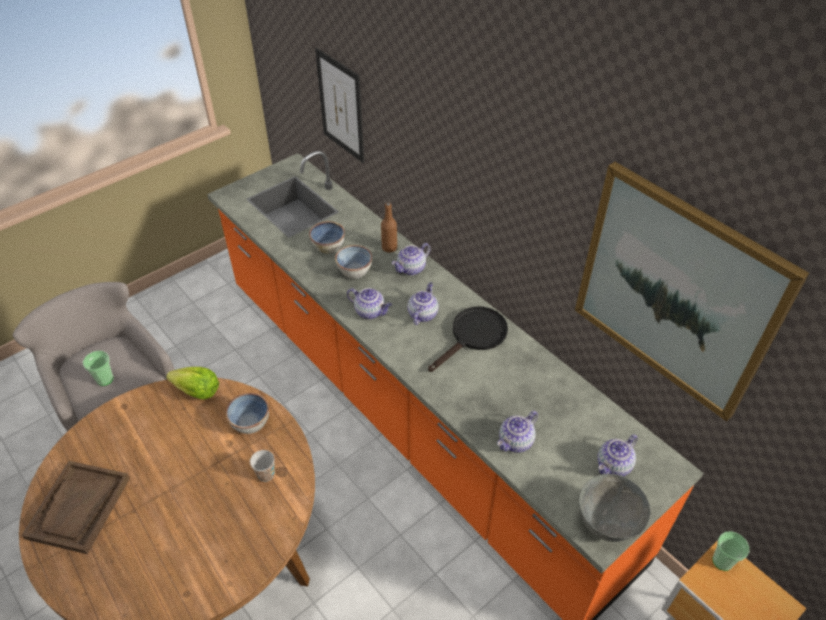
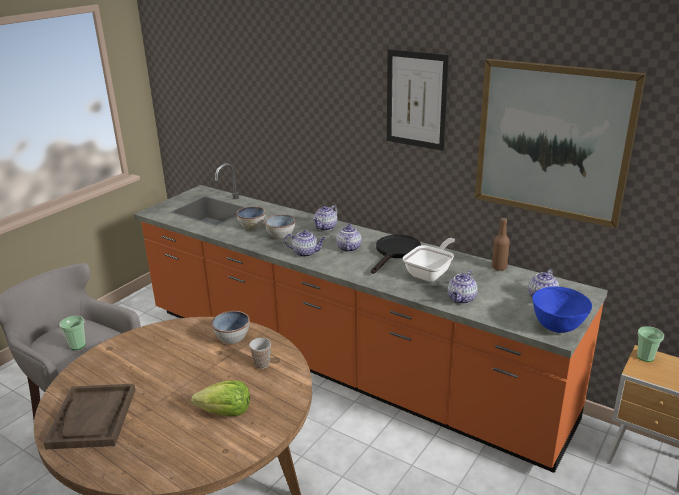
camera: 15 degrees left, 20 degrees down
lettuce [166,367,219,400] -> lettuce moved to [191,381,250,416]
picture [315,48,365,163] -> picture moved to [387,49,449,151]
brown bottle [381,203,397,252] -> brown bottle moved to [492,218,510,271]
grey bowl [579,474,651,542] -> blue bowl [532,286,592,333]
none -> frying pan [403,238,455,282]

